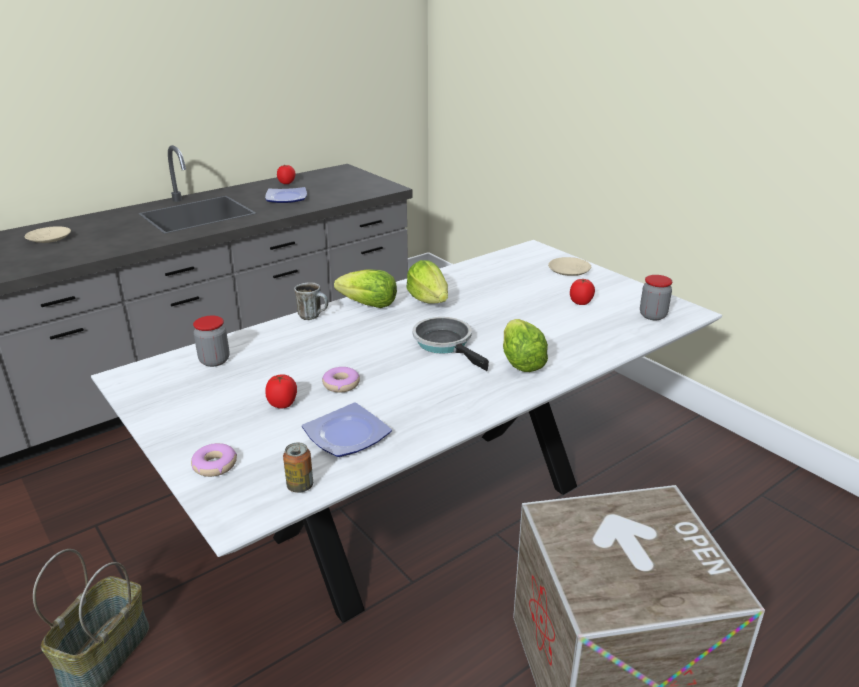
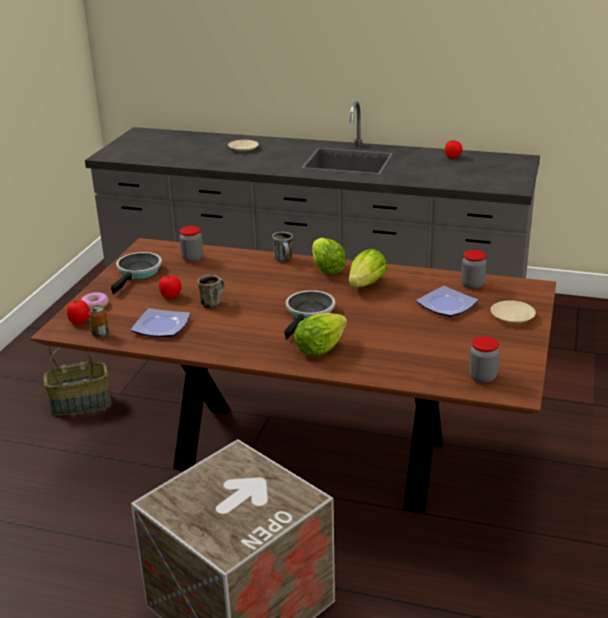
camera: 55 degrees right, 0 degrees up
white dining table [91,240,722,623] -> brown dining table [31,238,556,513]
plate [265,187,307,203] -> plate moved to [416,286,478,317]
donut [322,367,360,393] -> mug [198,275,225,308]
tomato [570,279,595,305] -> tomato moved to [67,300,90,324]
none -> frying pan [111,252,162,294]
none -> jar [461,250,487,289]

